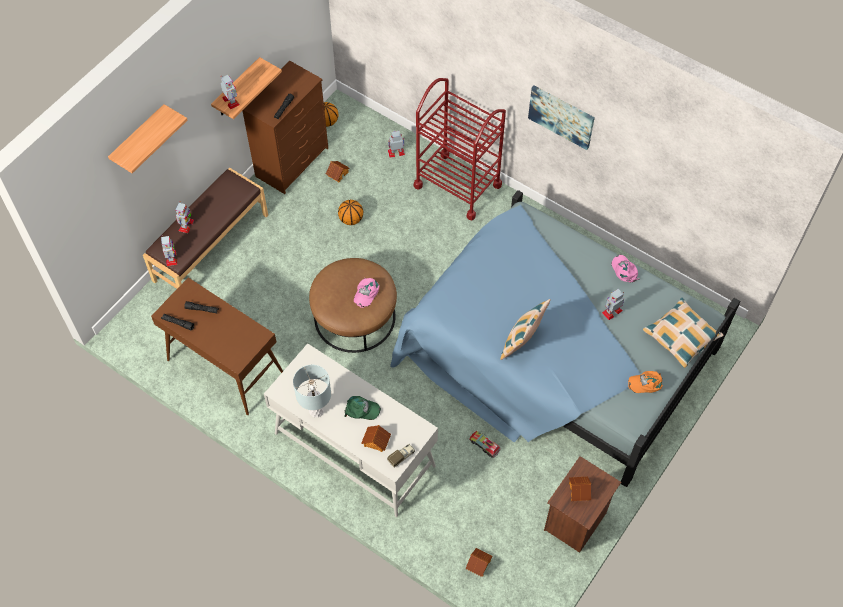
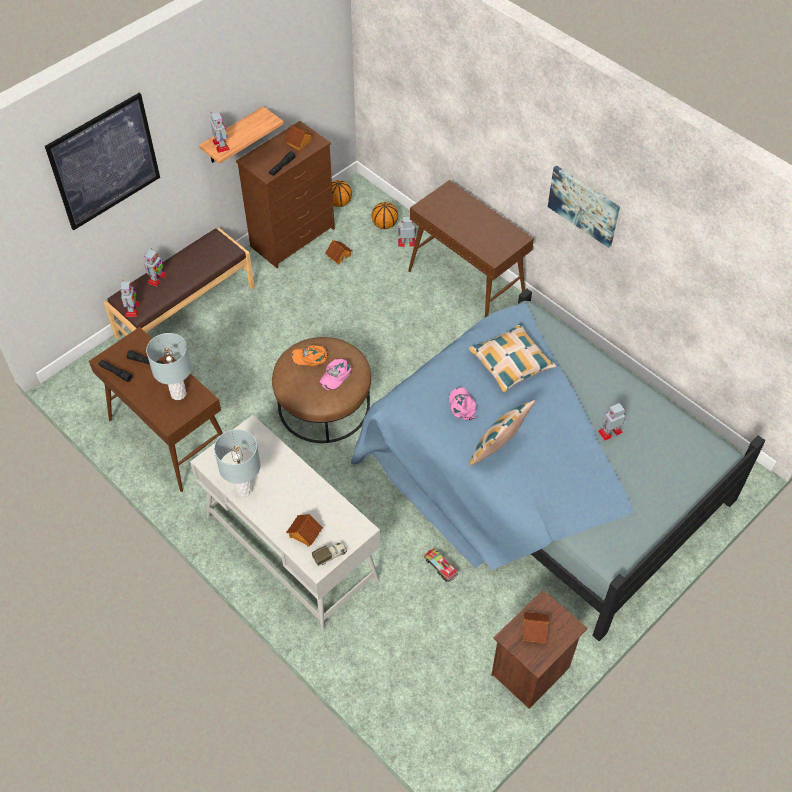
camera: 10 degrees right, 5 degrees down
shelf [108,104,187,173] -> picture [45,93,160,230]
basketball [338,200,363,225] -> basketball moved to [371,202,398,229]
green cap [344,396,381,420] -> none
red cart [414,78,506,220] -> brown console table [408,180,534,317]
toy house [466,548,493,577] -> toy house moved to [285,125,313,151]
pink cap [612,255,640,283] -> pink cap moved to [449,387,477,420]
orange cap [628,371,663,393] -> orange cap moved to [291,345,328,366]
pillow [643,298,724,368] -> pillow moved to [469,323,557,392]
none -> grey table lamp [146,333,192,400]

